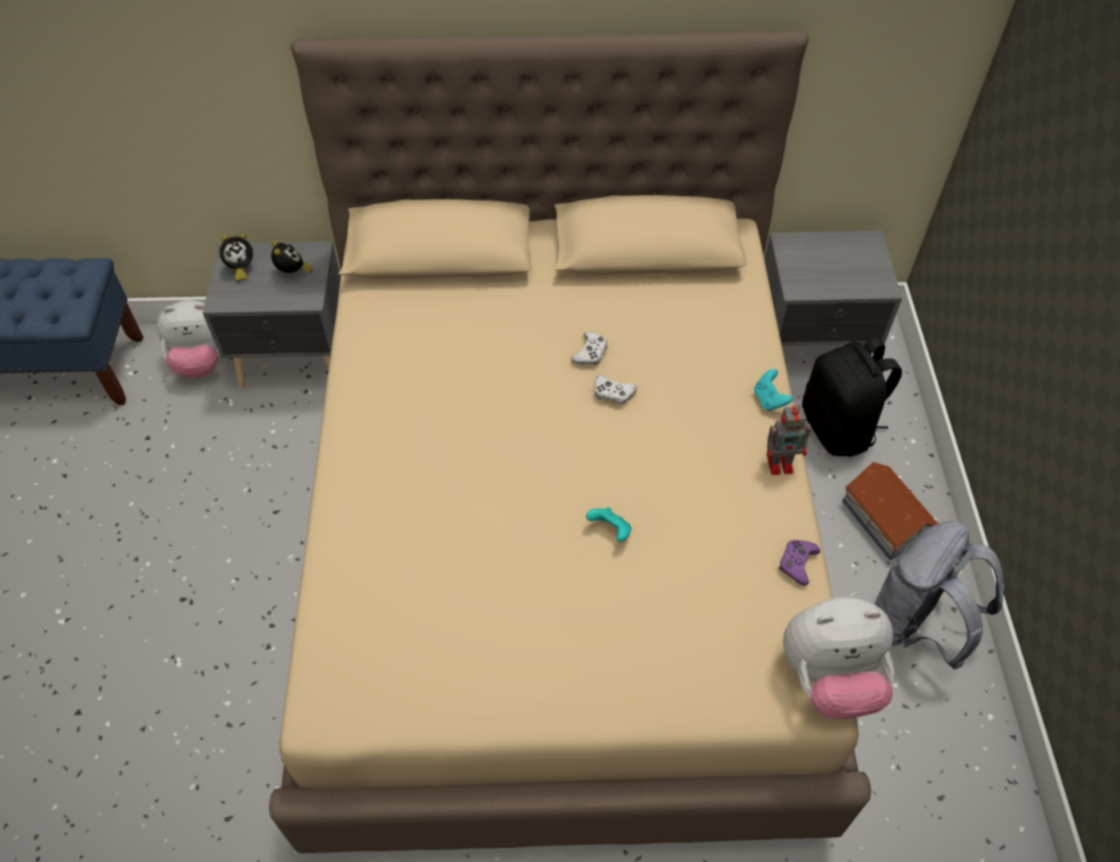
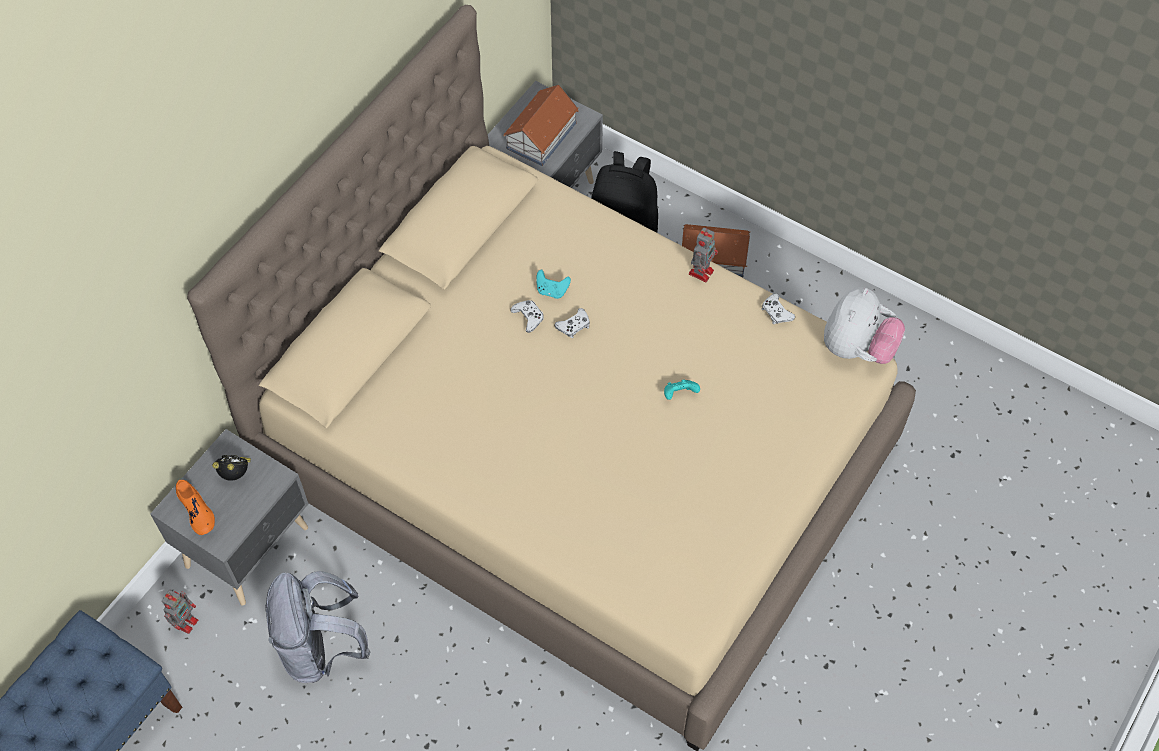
camera: 55 degrees left, 5 degrees up
plush toy [157,300,220,378] -> toy robot [162,590,198,634]
alarm clock [219,233,253,280] -> orange shoe [176,480,215,535]
turquoise game controller [754,369,793,411] -> turquoise game controller moved to [536,270,571,299]
purple game controller [779,540,820,586] -> white game controller [762,293,795,324]
grey backpack [875,521,1004,669] -> grey backpack moved to [265,571,370,683]
none -> toy house [503,85,579,166]

